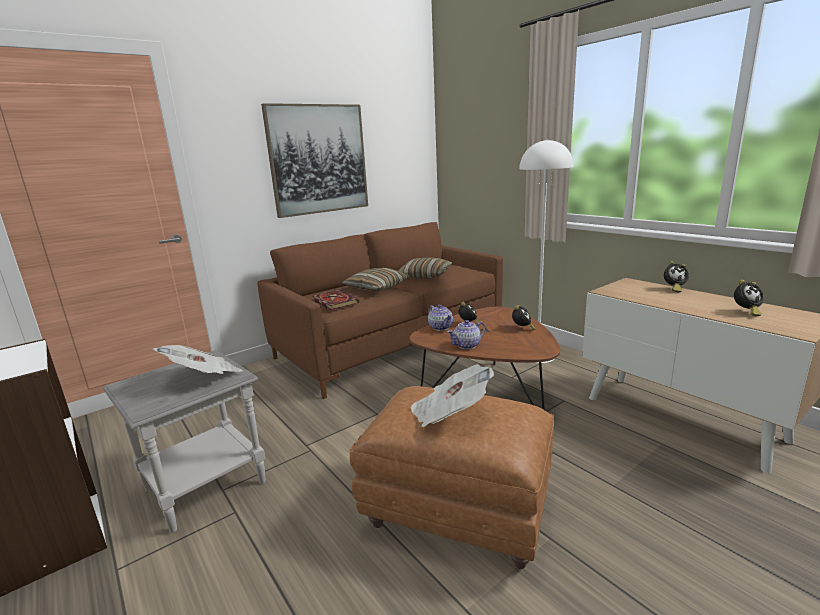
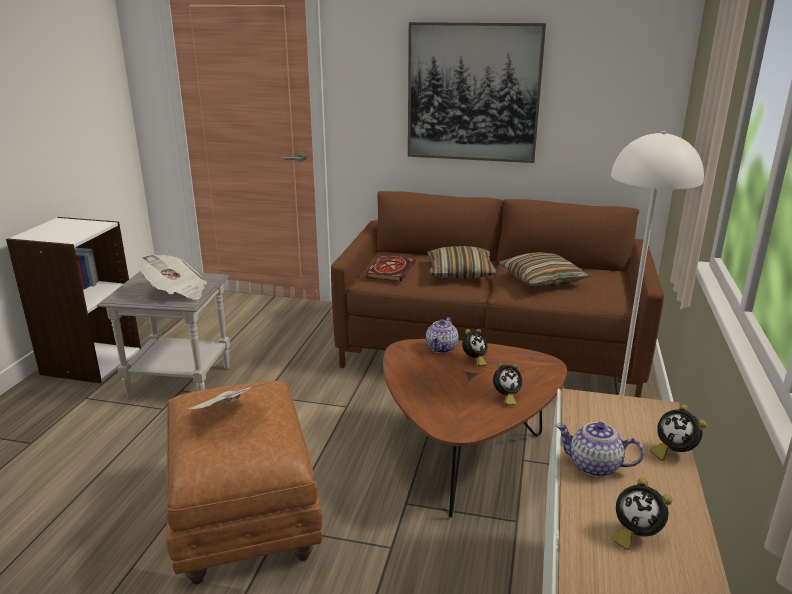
camera: 50 degrees right, 5 degrees up
teapot [447,320,486,349] -> teapot moved to [555,422,644,477]

